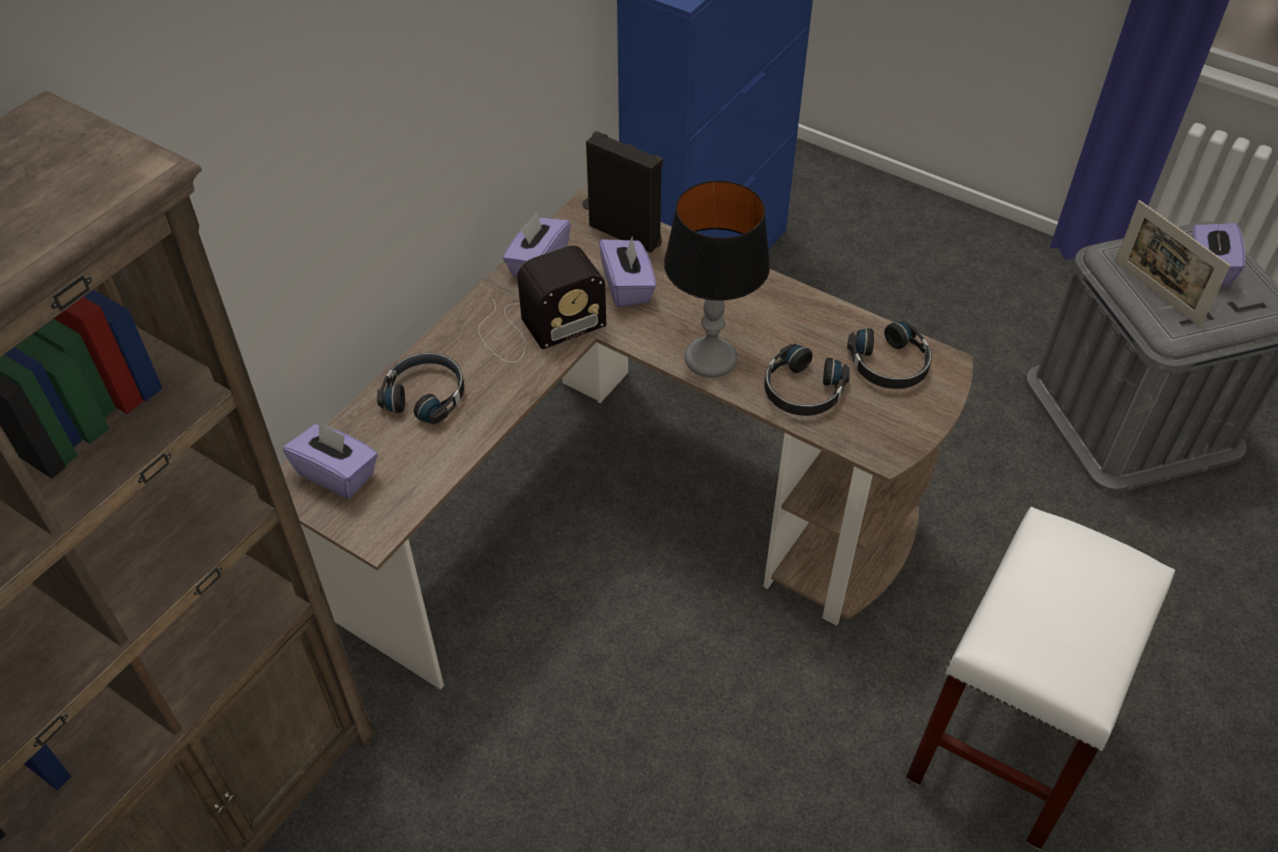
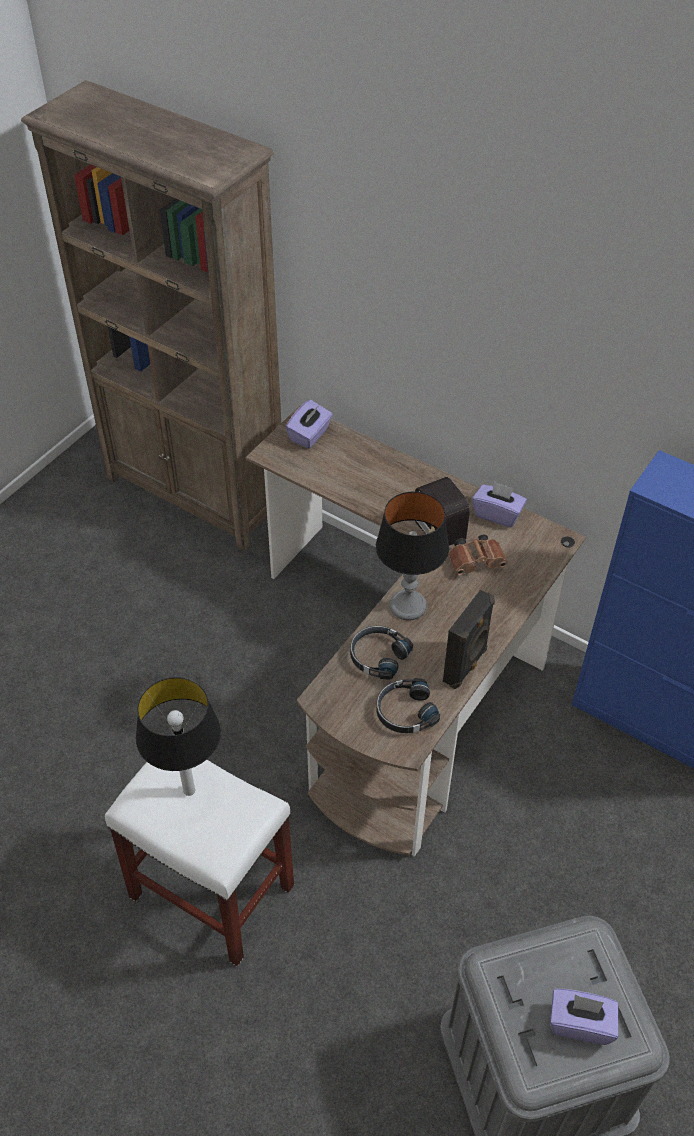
camera: 90 degrees right, 0 degrees up
black headphones [377,352,464,425] -> none
black speaker [586,131,663,253] -> black speaker moved to [443,590,495,689]
purple tissue box [599,235,656,307] -> brown binoculars [449,535,508,575]
picture frame [1115,200,1230,327] -> none
none -> table lamp [136,677,221,796]

